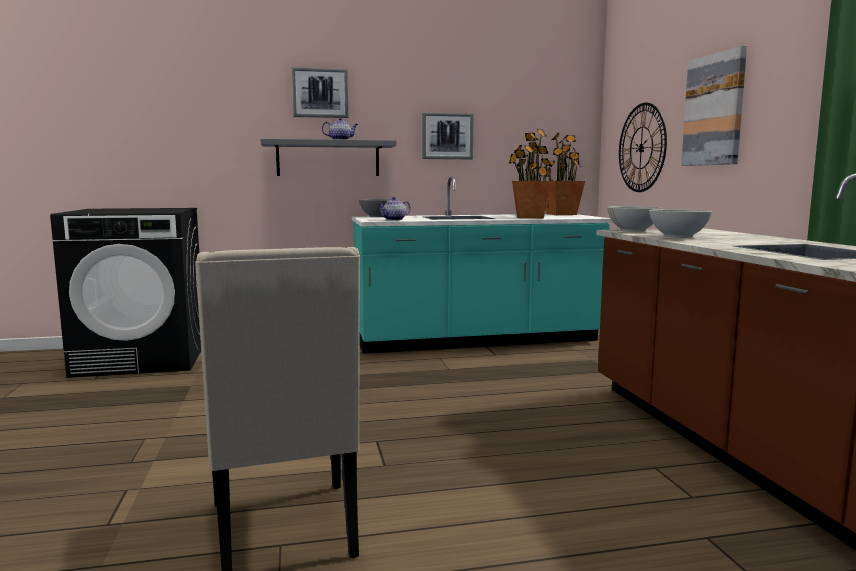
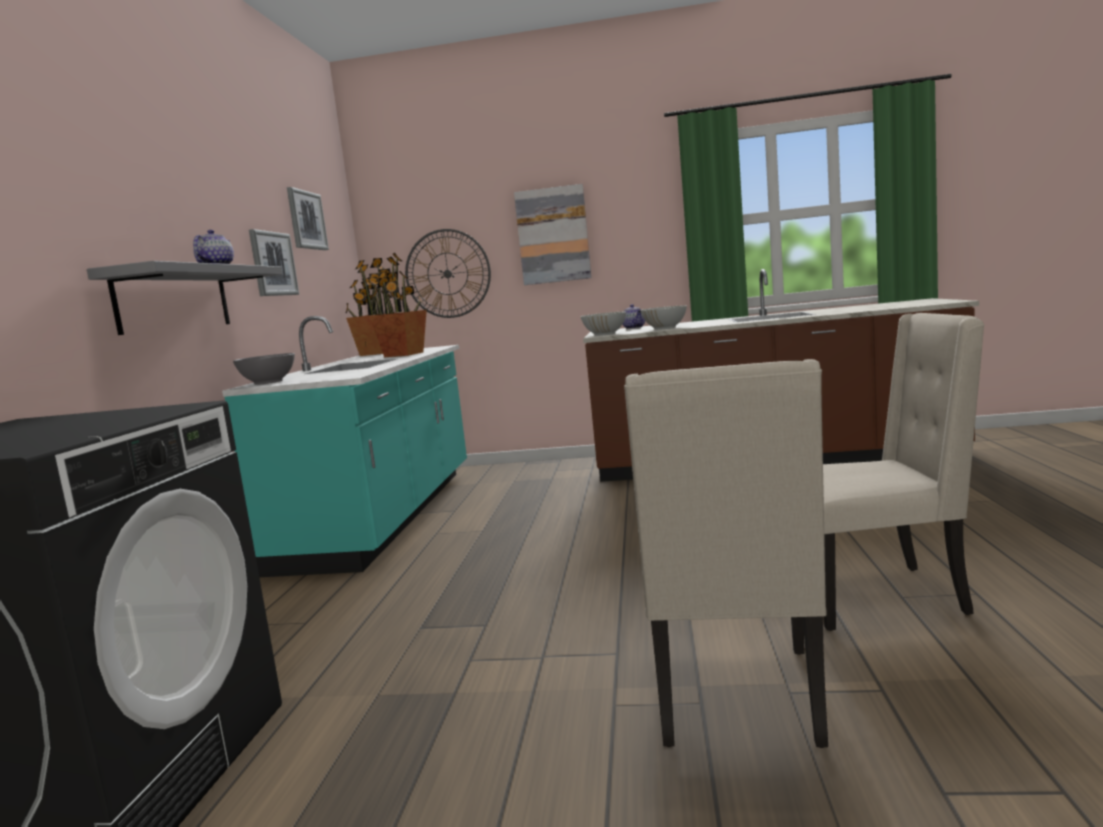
camera: 70 degrees left, 0 degrees up
picture [292,67,348,118] -> picture moved to [287,187,329,250]
teapot [377,197,411,220] -> teapot moved to [623,304,645,329]
none -> beige chair [624,359,828,748]

